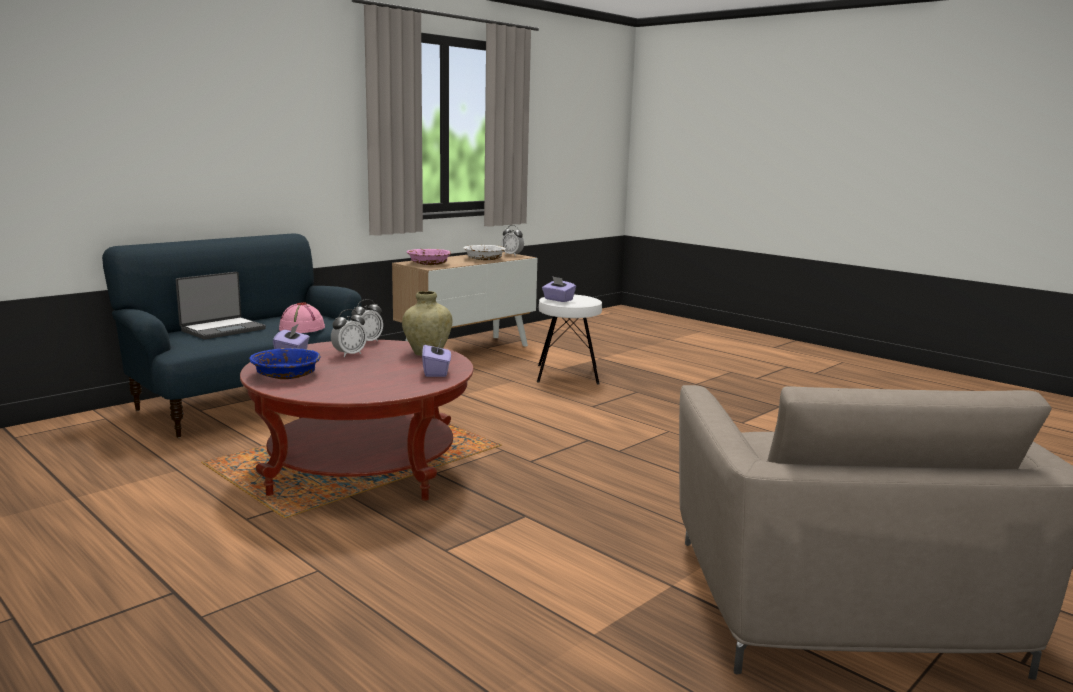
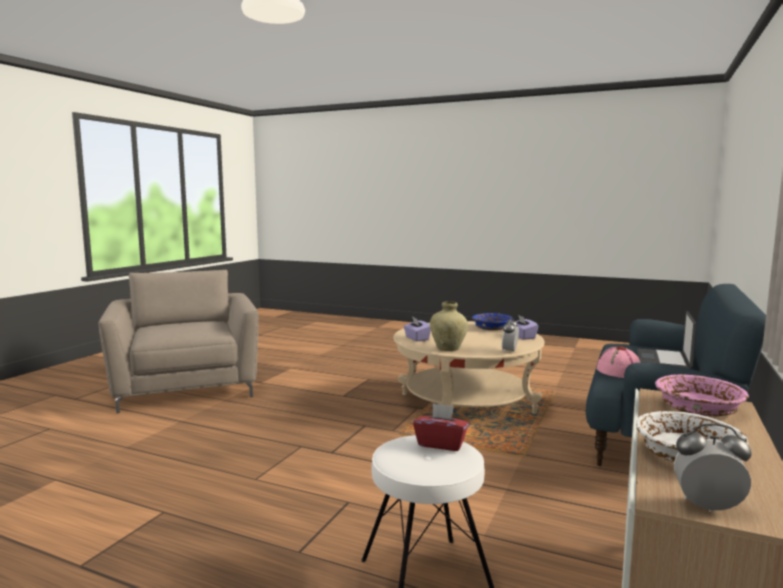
camera: 160 degrees right, 5 degrees down
red coffee table [240,340,474,501] -> beige coffee table [393,321,545,414]
alarm clock [331,309,367,357] -> none
purple tissue box [542,276,576,302] -> red tissue box [413,403,469,451]

